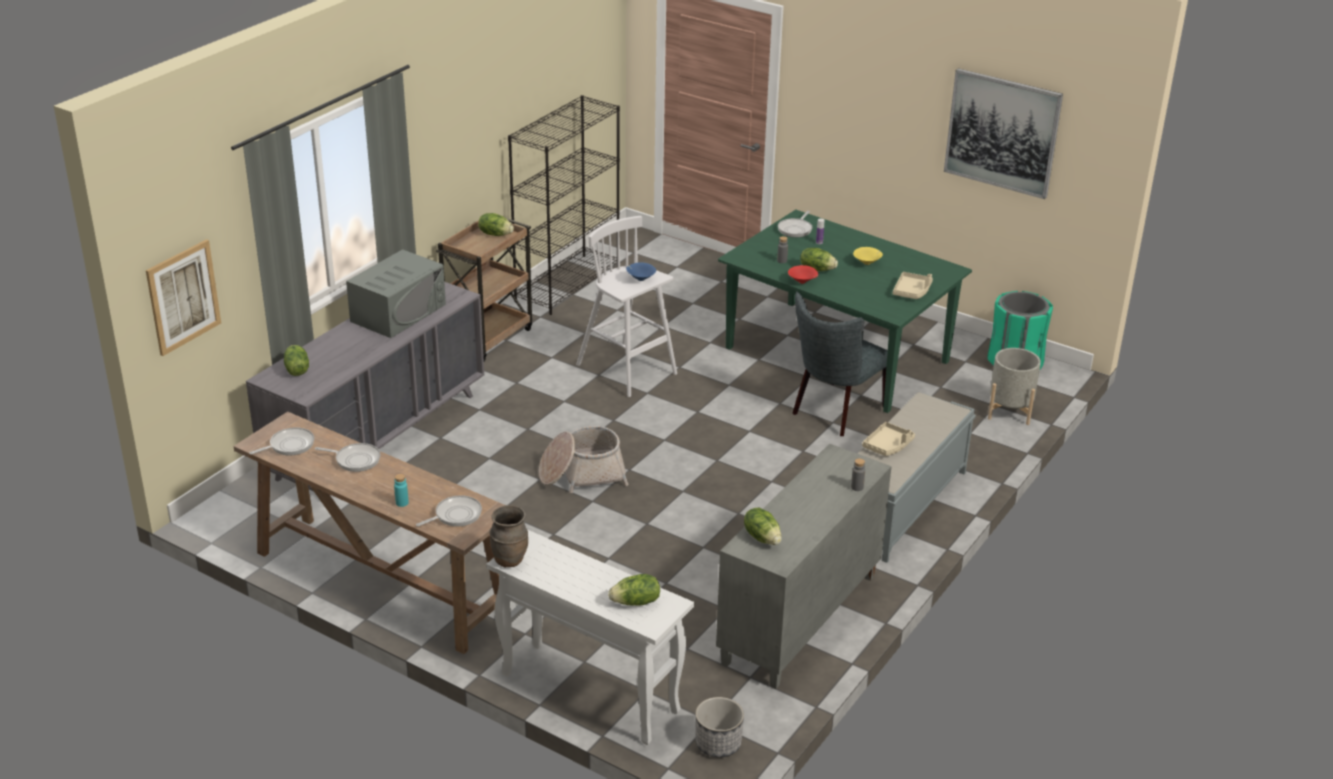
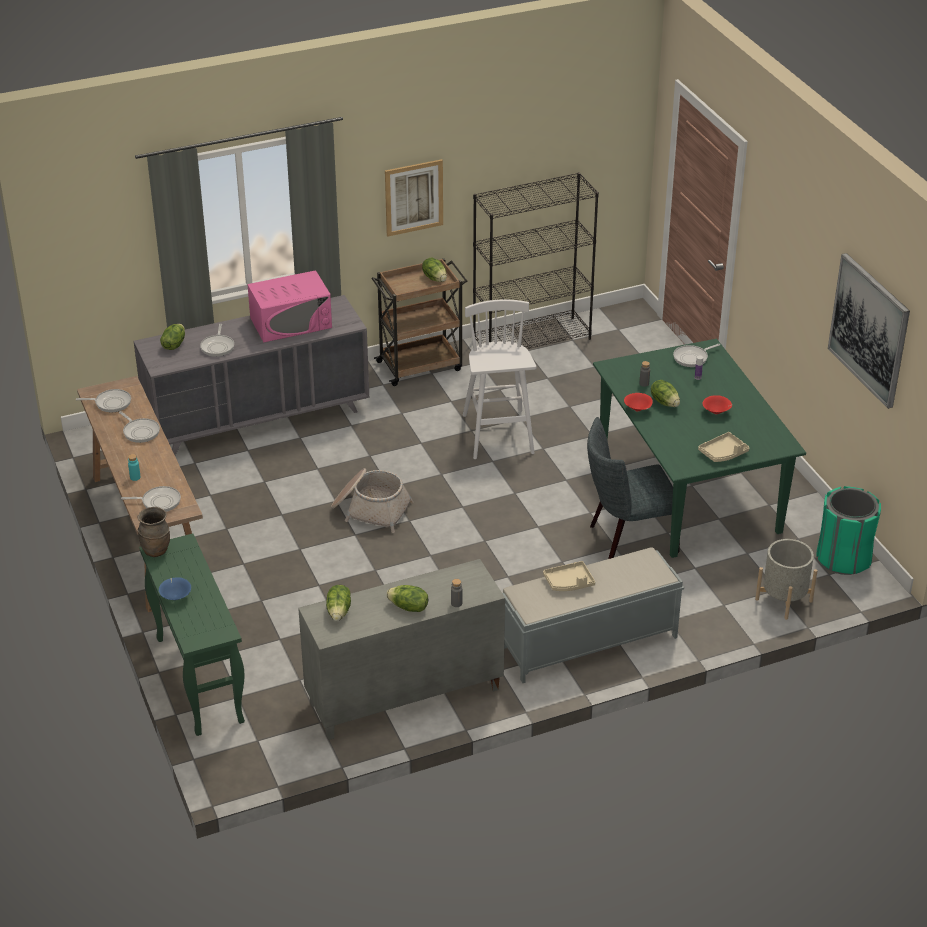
camera: 35 degrees right, 5 degrees up
picture [146,239,221,356] -> picture moved to [385,159,443,237]
grey microwave [346,249,446,338] -> pink microwave [247,270,332,342]
white console table [486,530,694,745] -> green console table [139,534,245,736]
lettuce [608,574,660,606] -> lettuce moved to [386,585,428,612]
blue bowl [626,262,656,281] -> blue bowl moved to [159,577,191,600]
planter [695,697,744,757] -> none
yellow bowl [853,247,883,265] -> red bowl [702,395,732,414]
none -> frying pan [200,324,234,357]

